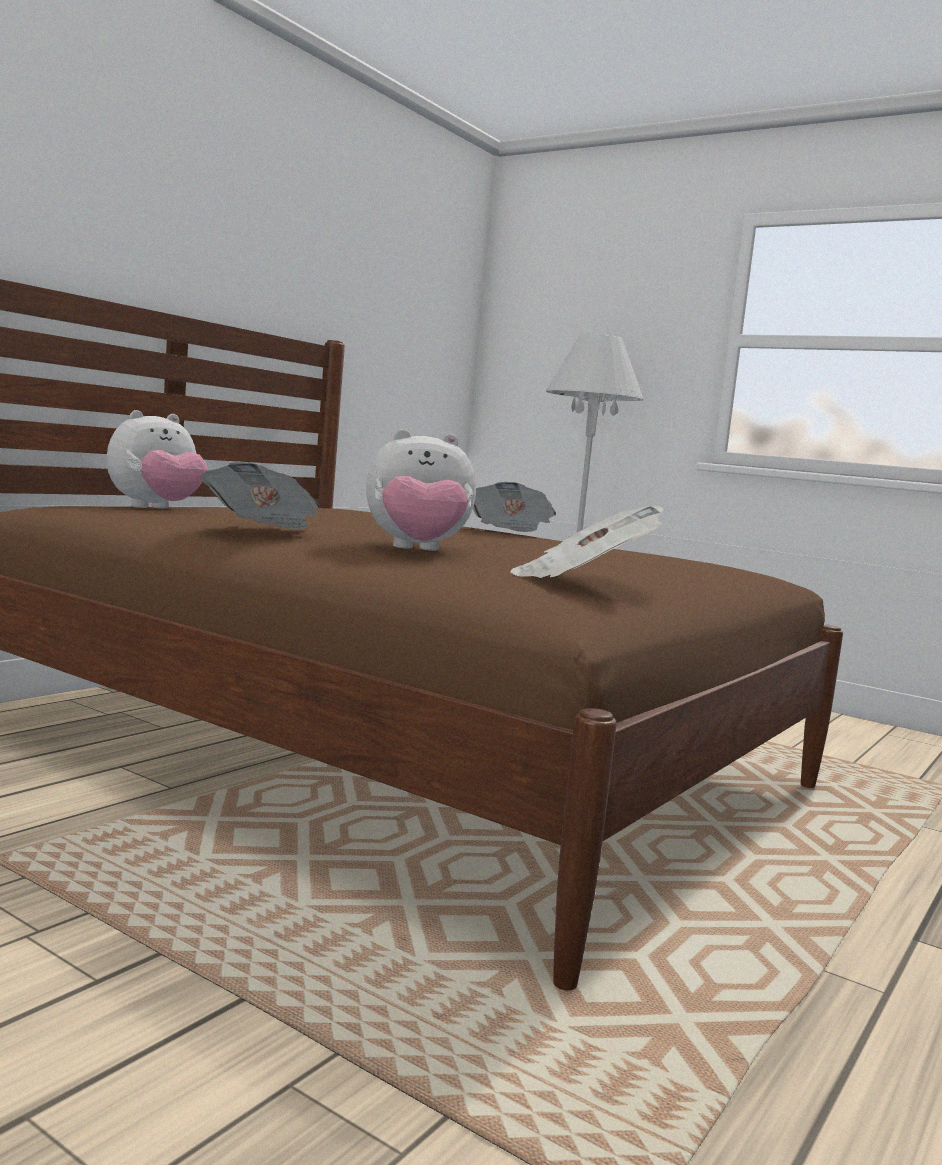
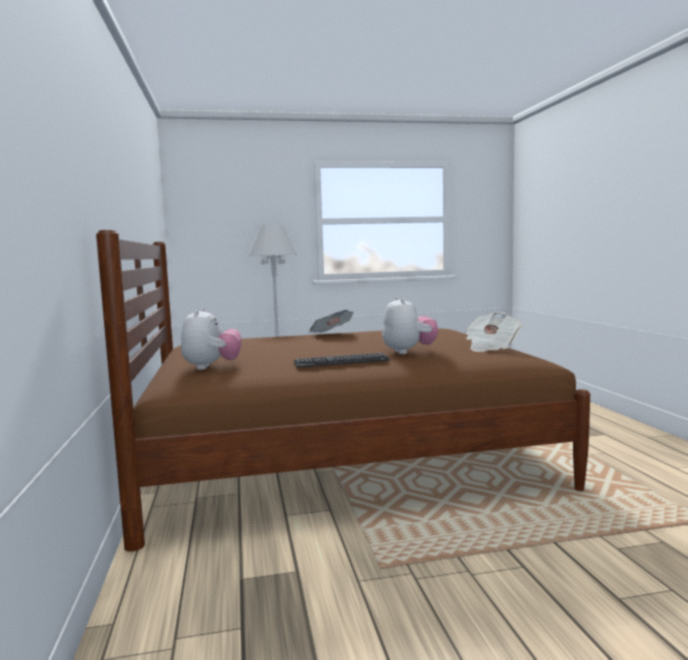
camera: 45 degrees left, 0 degrees up
newspaper [201,462,319,529] -> keyboard [294,353,390,368]
plush toy [366,429,476,551] -> plush toy turned 45 degrees counterclockwise [382,297,438,354]

